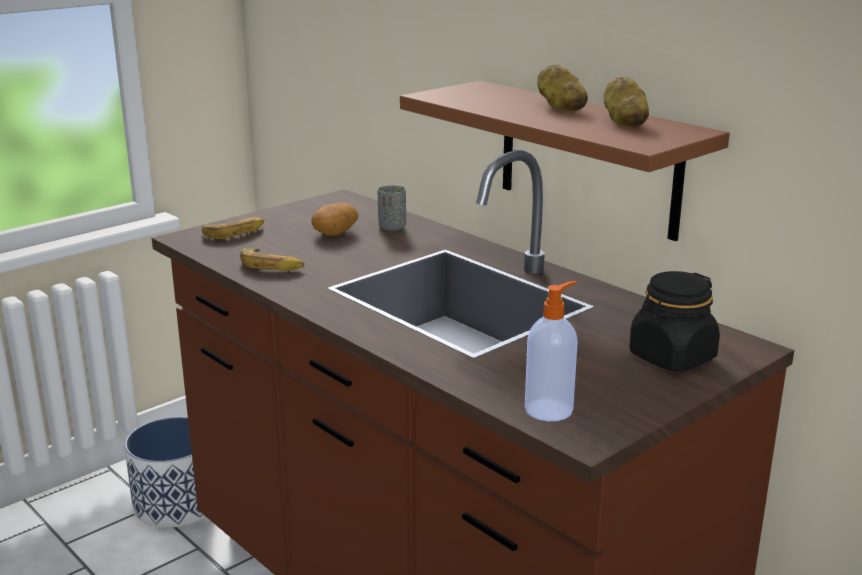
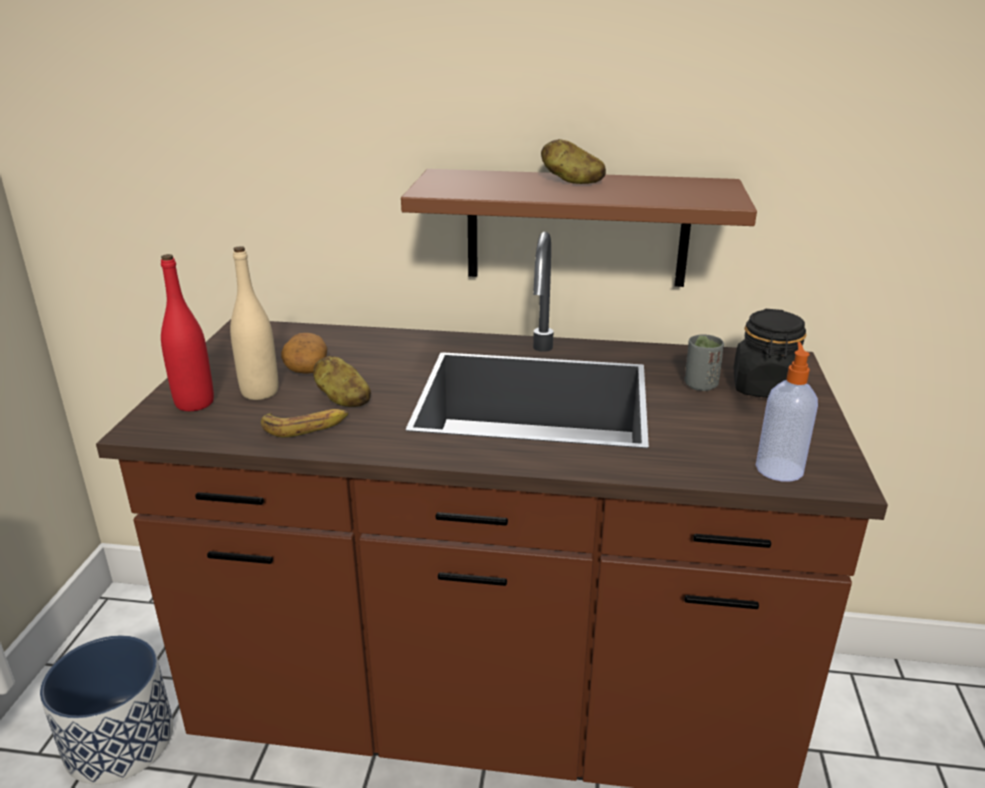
camera: 40 degrees left, 5 degrees up
banana [202,217,265,239] -> red bottle [161,254,214,411]
grey cup [377,185,406,231] -> grey cup moved to [685,334,724,391]
potato [604,77,649,127] -> potato moved to [313,356,371,407]
none -> beige bottle [230,246,279,400]

